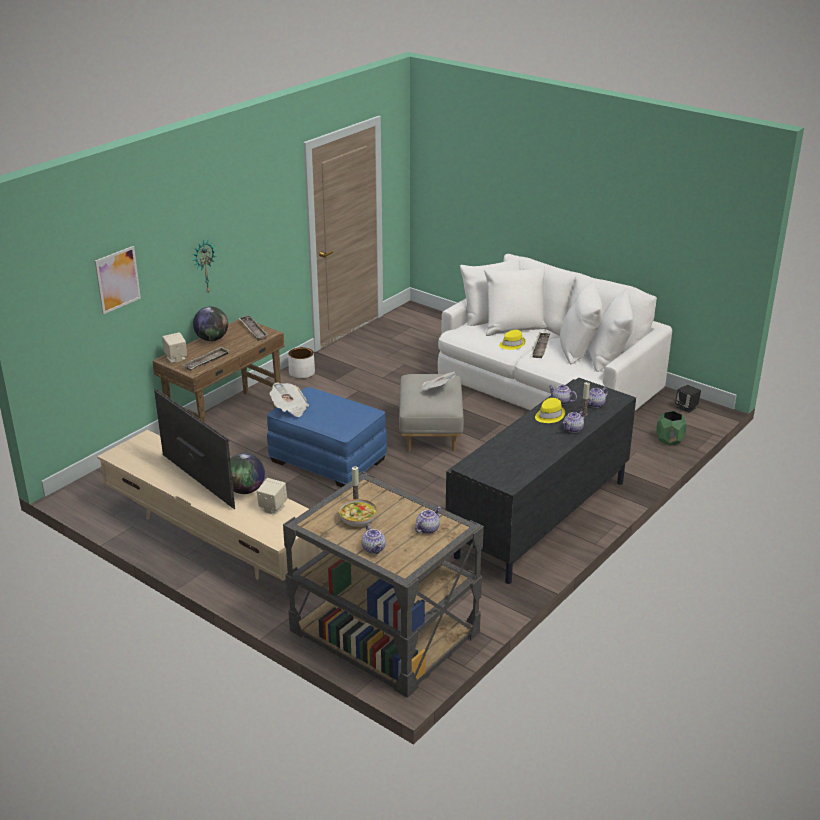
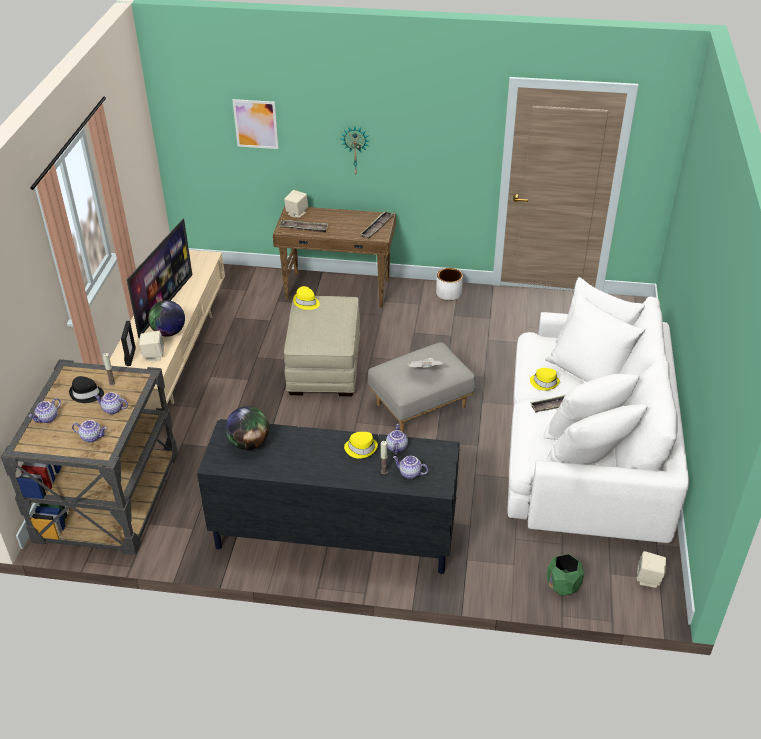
camera: 60 degrees right, 10 degrees up
globe [193,306,228,341] -> globe moved to [225,406,270,450]
blue ottoman [267,387,387,487] -> beige ottoman [284,296,360,396]
newspaper [270,382,309,417] -> yellow hat [293,286,320,310]
bowl [339,499,377,527] -> black hat [69,376,104,403]
teapot [563,411,585,433] -> teapot moved to [94,392,128,414]
black speaker [675,385,701,413] -> beige speaker [637,551,666,588]
none -> picture frame [121,321,136,366]

